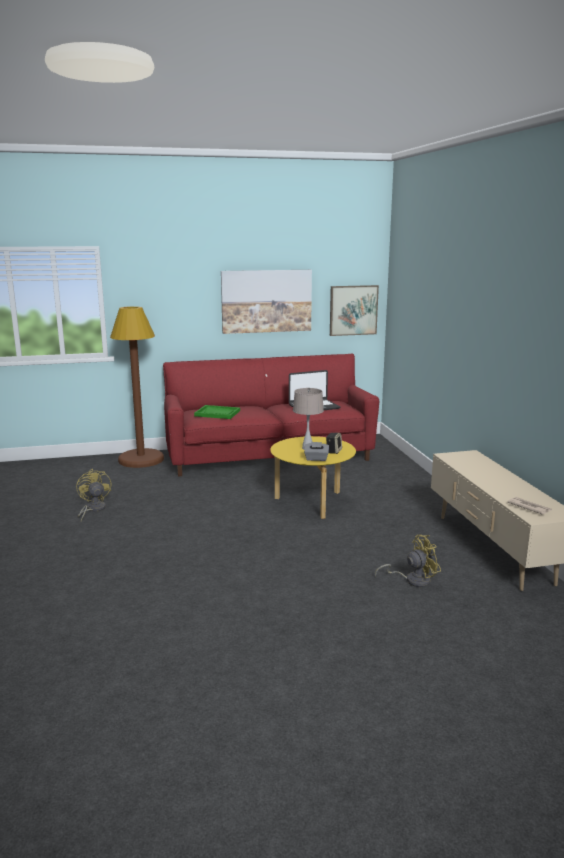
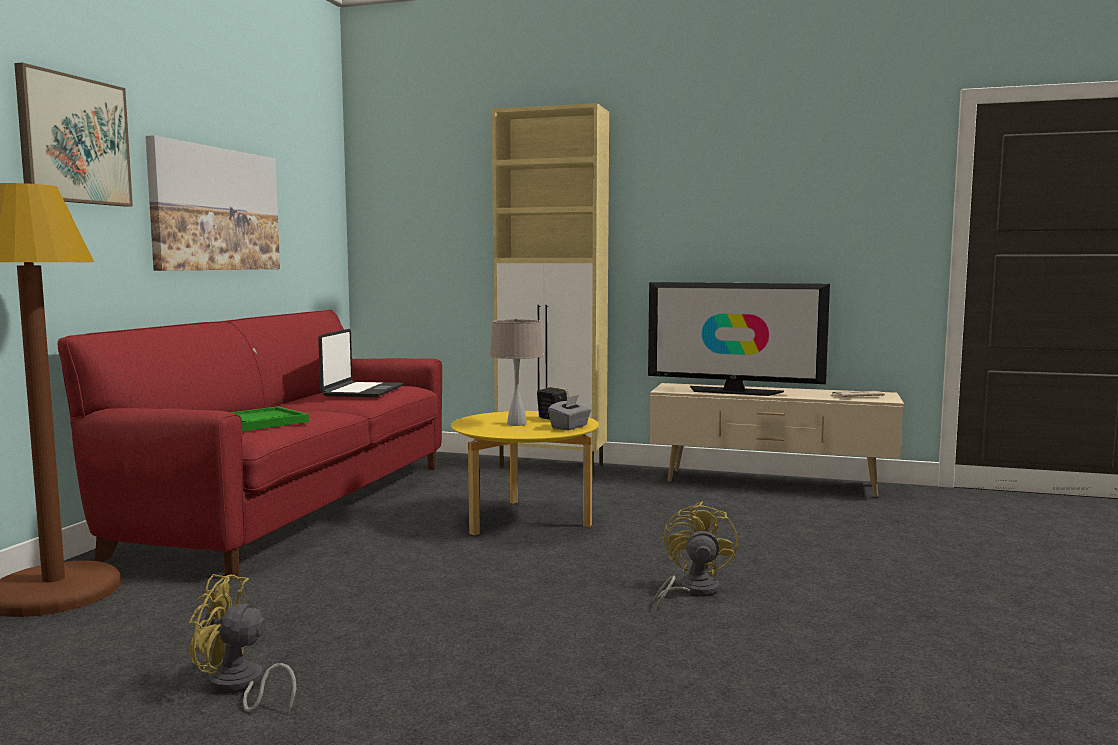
camera: 60 degrees left, 10 degrees down
picture [330,285,379,336] -> picture moved to [14,63,133,207]
yellow fan [375,534,441,587] -> yellow fan moved to [654,501,738,610]
none -> beige cabinet [492,103,609,474]
none -> television [648,282,830,396]

